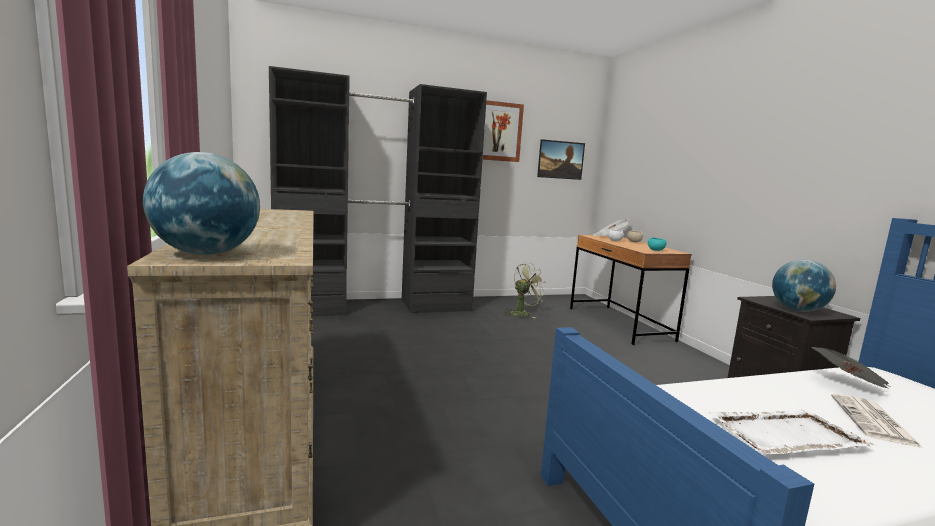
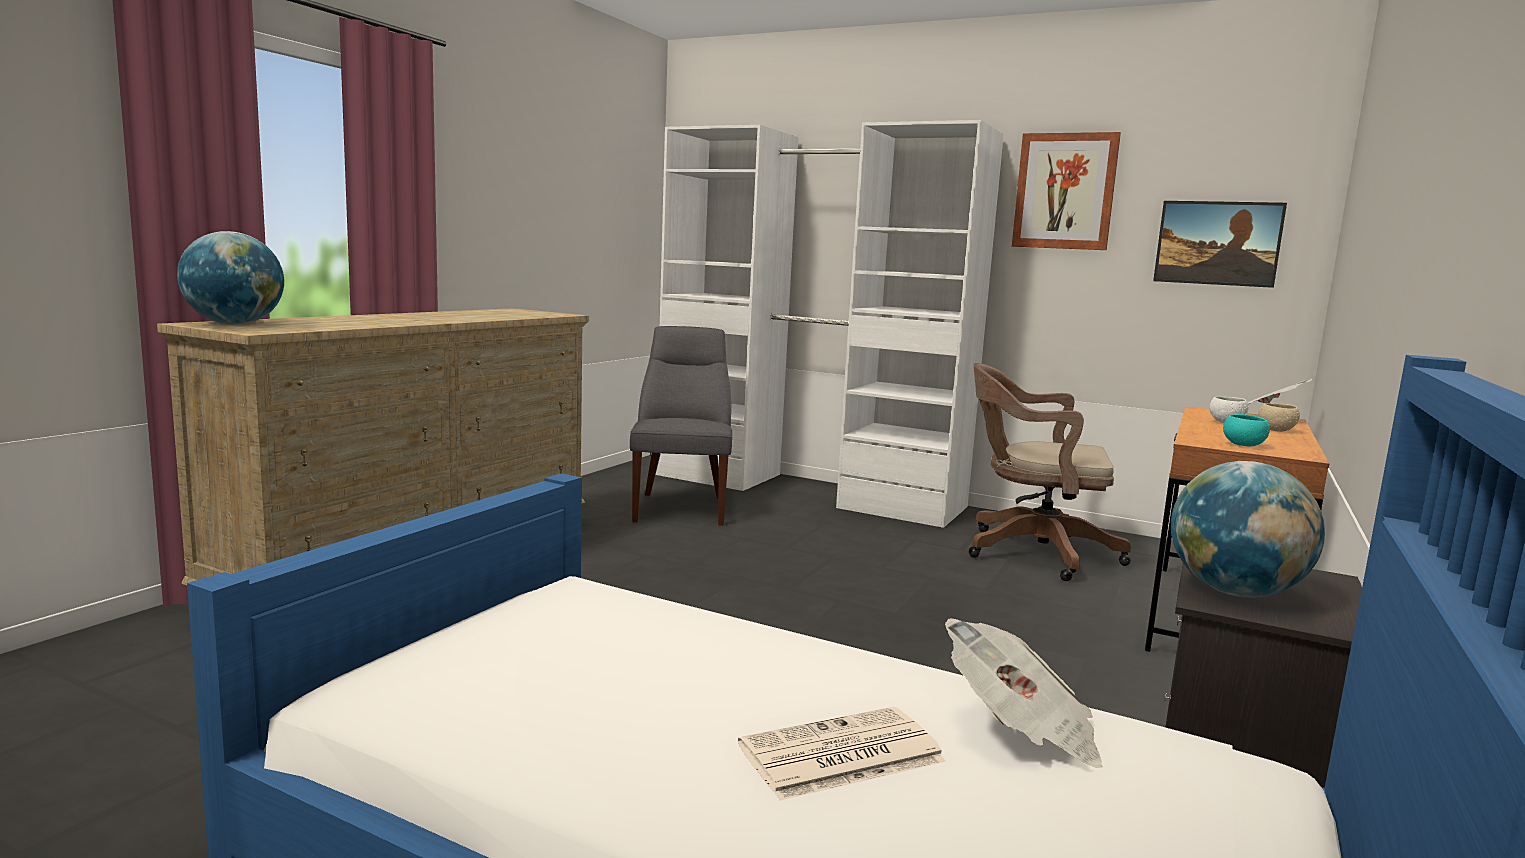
camera: 45 degrees right, 0 degrees up
black wardrobe [269,66,487,316] -> white wardrobe [656,120,1004,528]
green fan [505,263,546,318] -> brown office chair [969,363,1131,581]
white tray [708,409,876,454] -> none
none -> grey chair [630,326,732,526]

